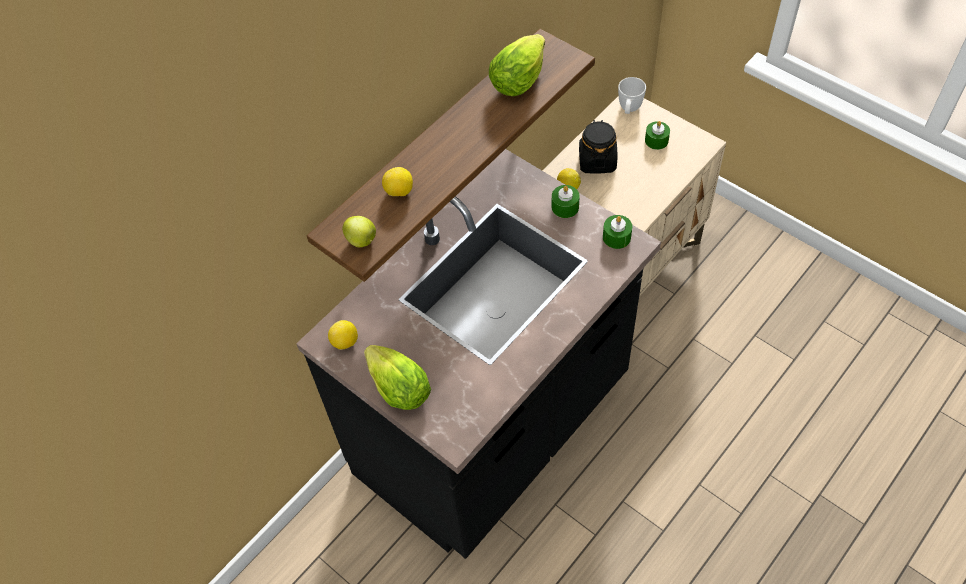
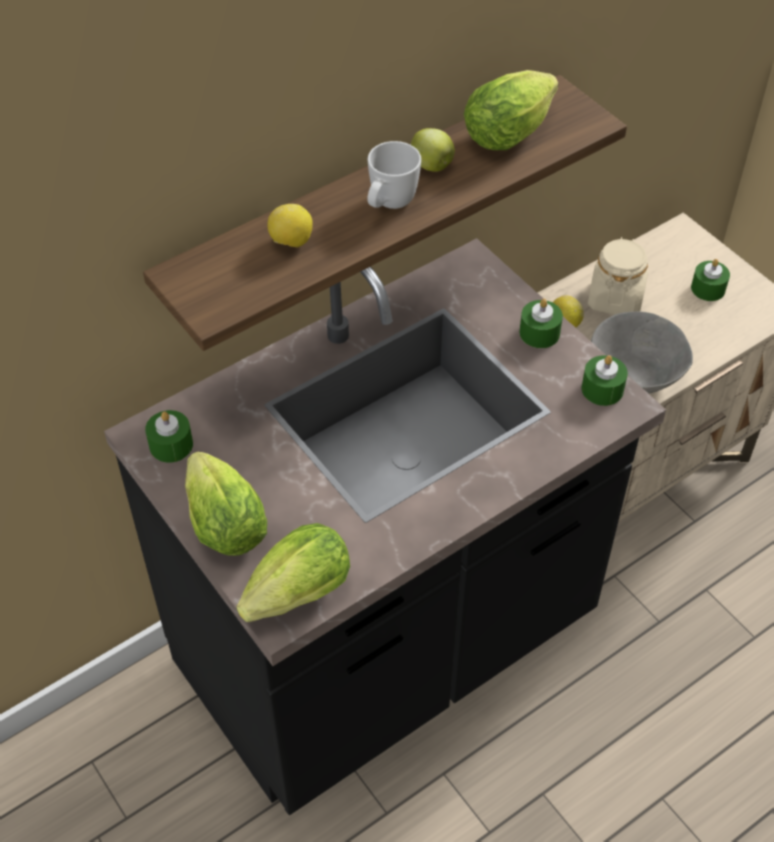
camera: 10 degrees right, 5 degrees down
lemon [328,320,358,350] -> green candle [145,410,193,463]
apple [342,216,376,247] -> apple moved to [411,128,455,172]
black jar [579,120,617,174] -> beige jar [588,237,648,315]
white mug [618,77,646,114] -> white mug moved to [367,141,421,209]
none -> lettuce [236,523,350,622]
none -> grey bowl [591,312,693,394]

